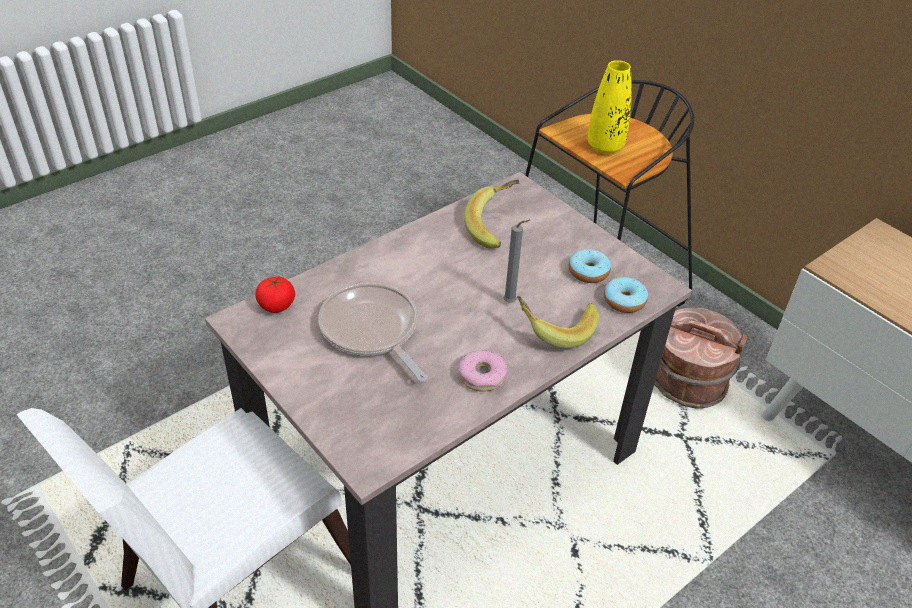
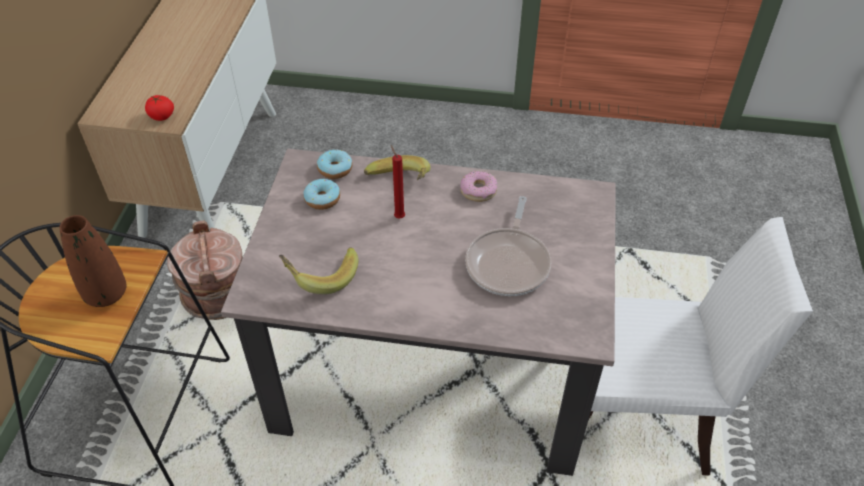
camera: 130 degrees left, 5 degrees up
tomato [255,276,295,313] -> tomato moved to [145,95,174,121]
grey candle [503,220,530,303] -> red candle [391,145,405,219]
yellow vase [587,60,632,154] -> brown vase [59,215,126,307]

